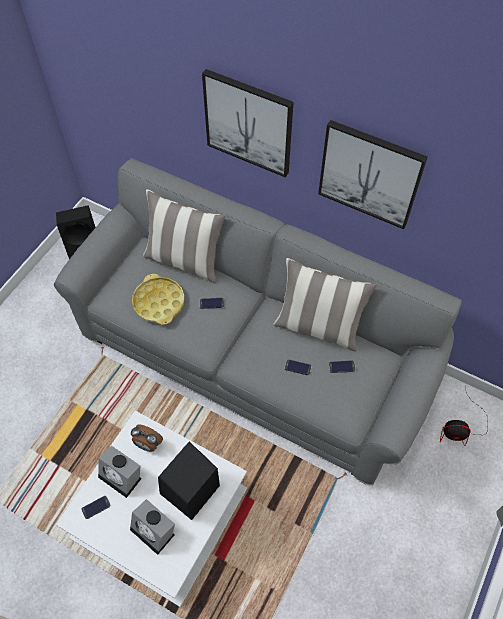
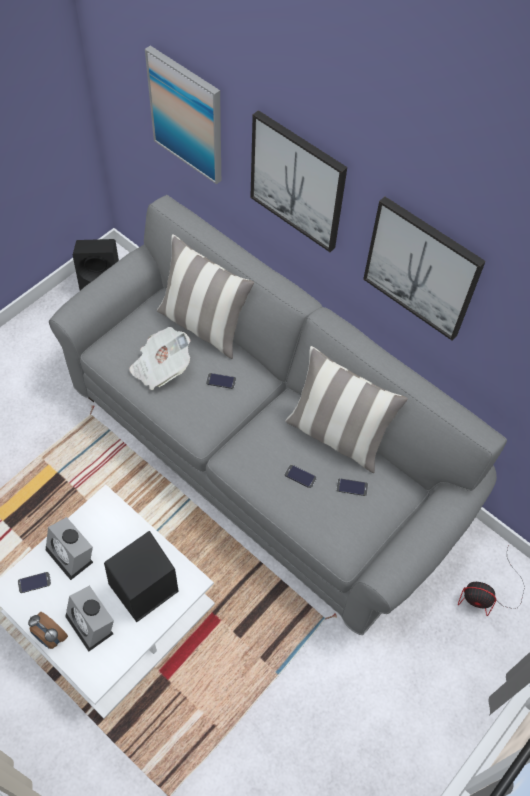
camera: 10 degrees right, 0 degrees up
alarm clock [131,424,163,452] -> alarm clock moved to [28,612,68,649]
yellow tray [132,274,184,325] -> newspaper [129,327,191,390]
none -> picture [145,46,221,184]

